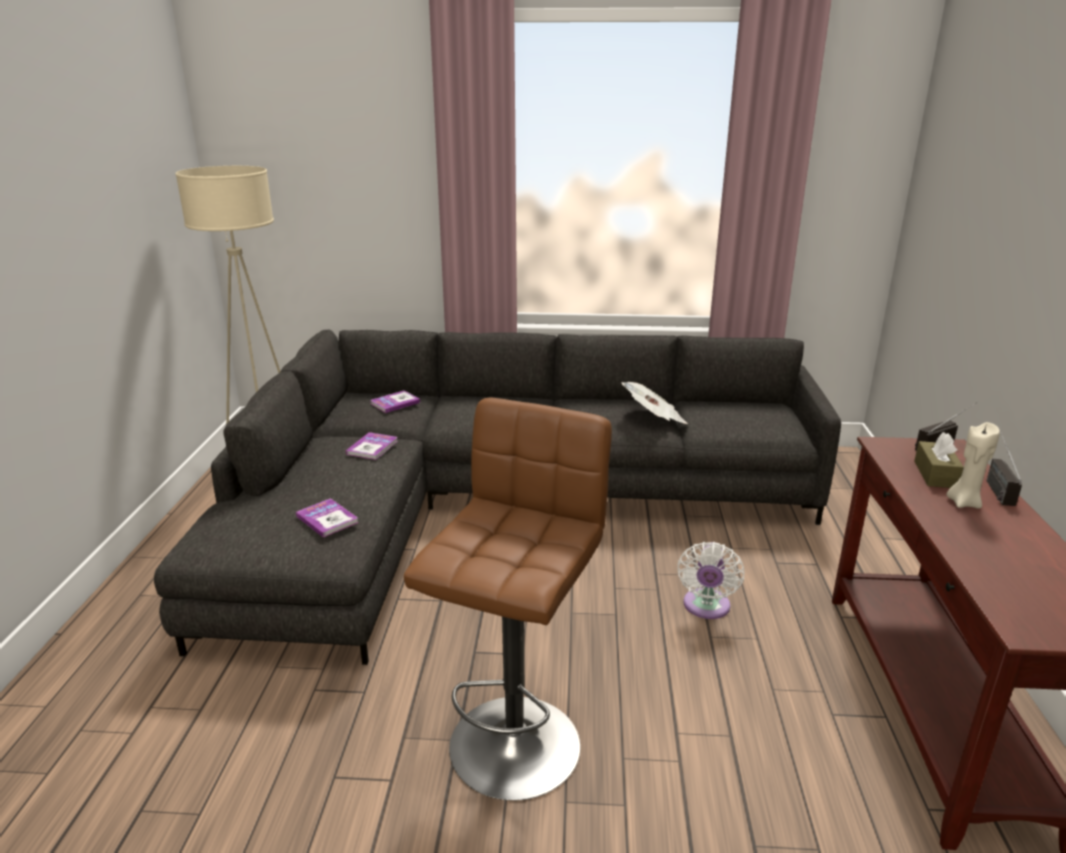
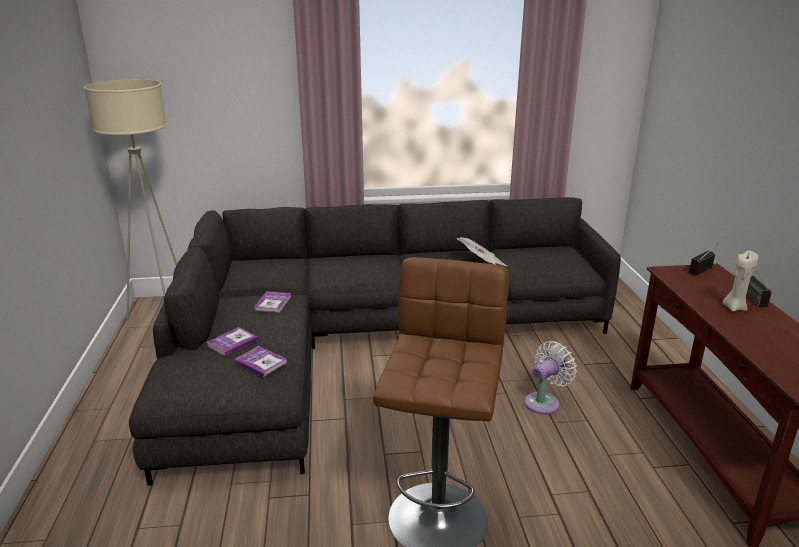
camera: 10 degrees left, 0 degrees up
book [370,390,420,413] -> book moved to [206,327,258,356]
white fan [677,542,744,619] -> white fan turned 135 degrees counterclockwise [524,341,577,415]
brown tissue box [914,432,964,488] -> none

